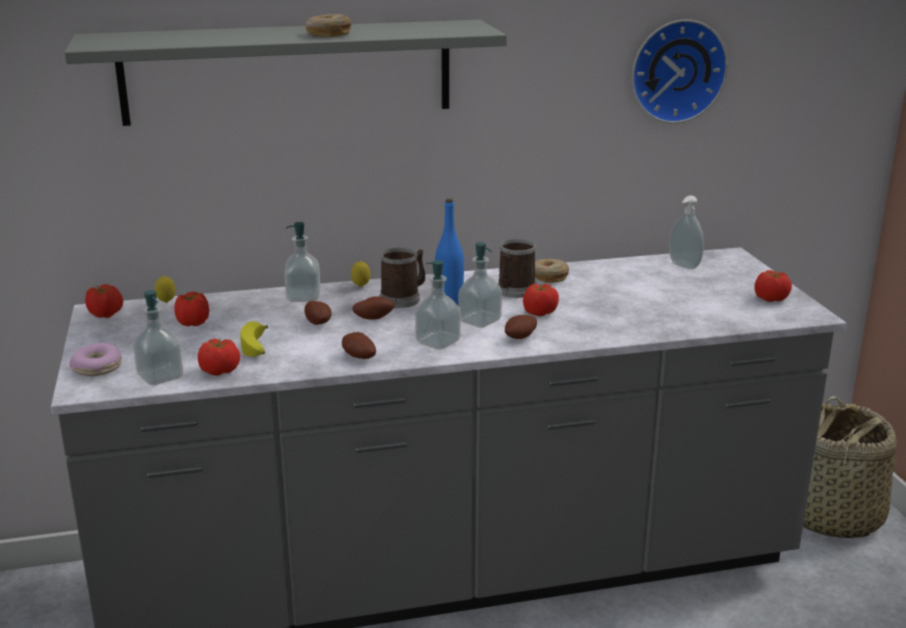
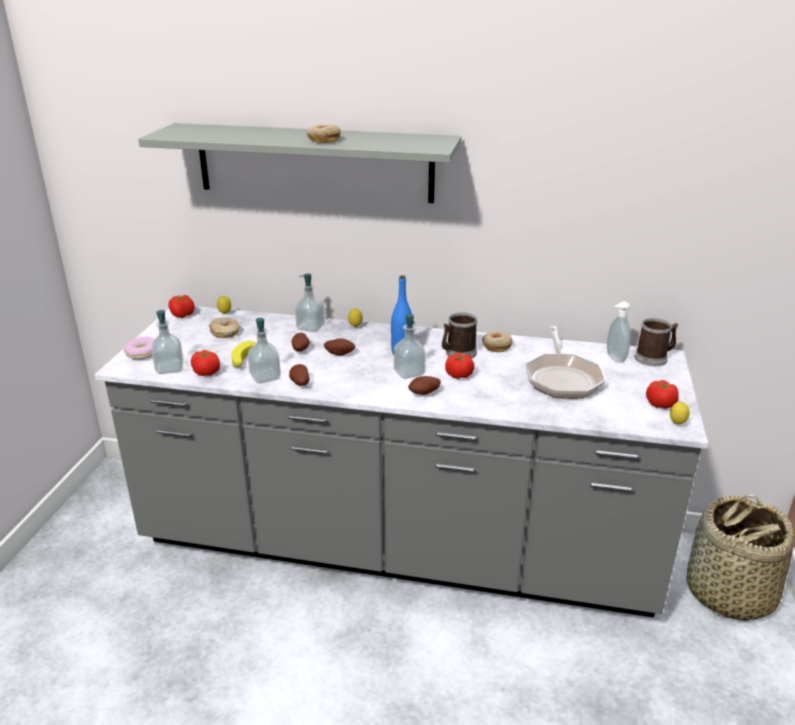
camera: 25 degrees right, 5 degrees up
tomato [175,292,209,326] -> donut [209,318,240,338]
mug [380,248,425,308] -> mug moved to [635,318,678,366]
soap dispenser [415,260,461,350] -> soap dispenser moved to [248,318,281,384]
wall clock [631,19,728,124] -> none
none -> frying pan [525,326,606,399]
none -> lemon [670,402,689,425]

